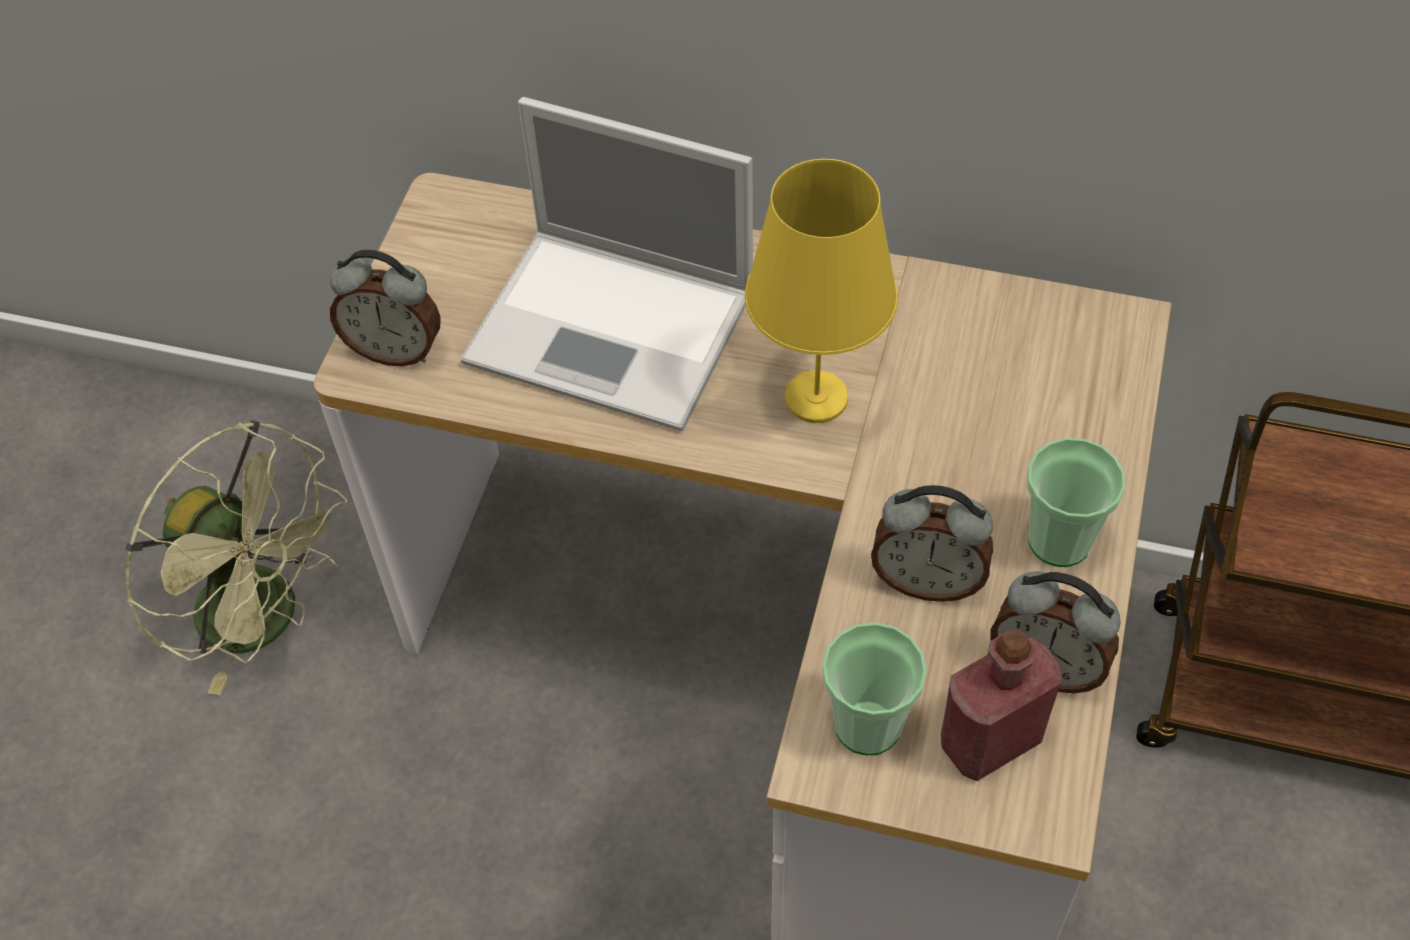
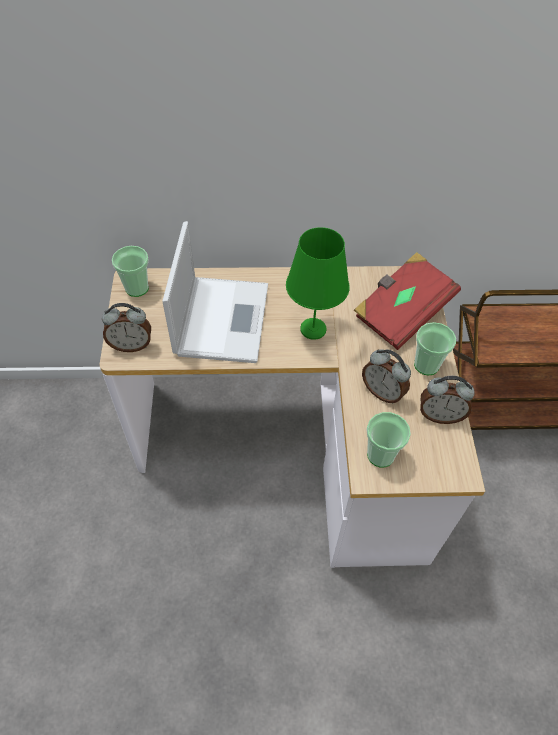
camera: 20 degrees left, 0 degrees up
green fan [125,420,347,695] -> none
laptop [460,97,753,431] -> laptop turned 90 degrees counterclockwise [162,221,268,363]
yellow table lamp [745,159,898,423] -> green table lamp [286,227,350,340]
alarm clock [871,485,993,602] -> alarm clock turned 45 degrees clockwise [362,349,411,403]
red bottle [941,630,1062,781] -> none
none -> cup [112,246,149,297]
none -> red book [354,252,461,350]

